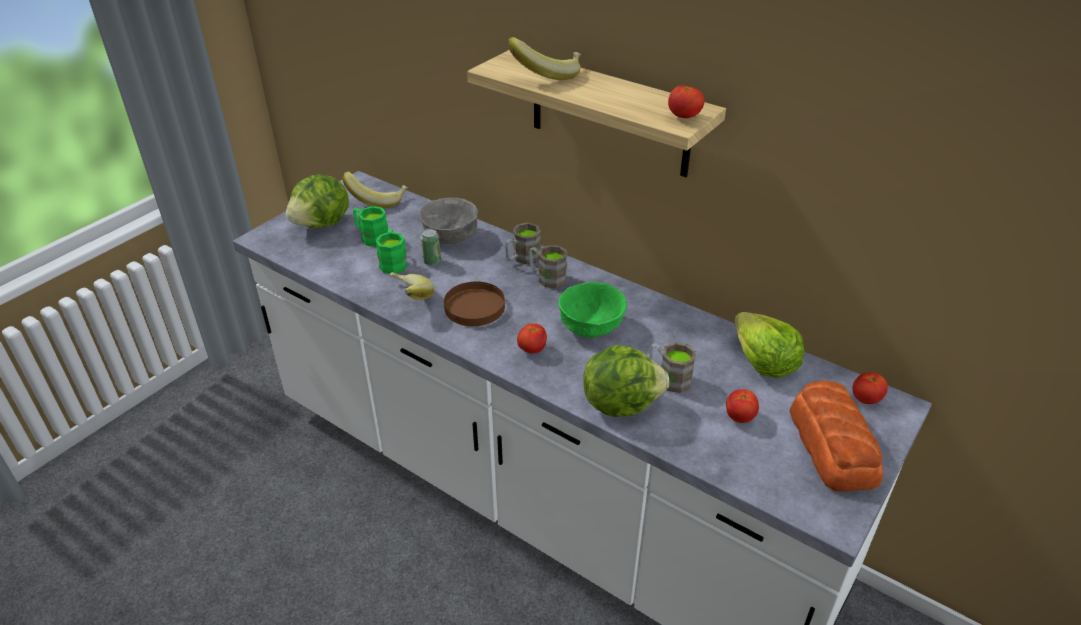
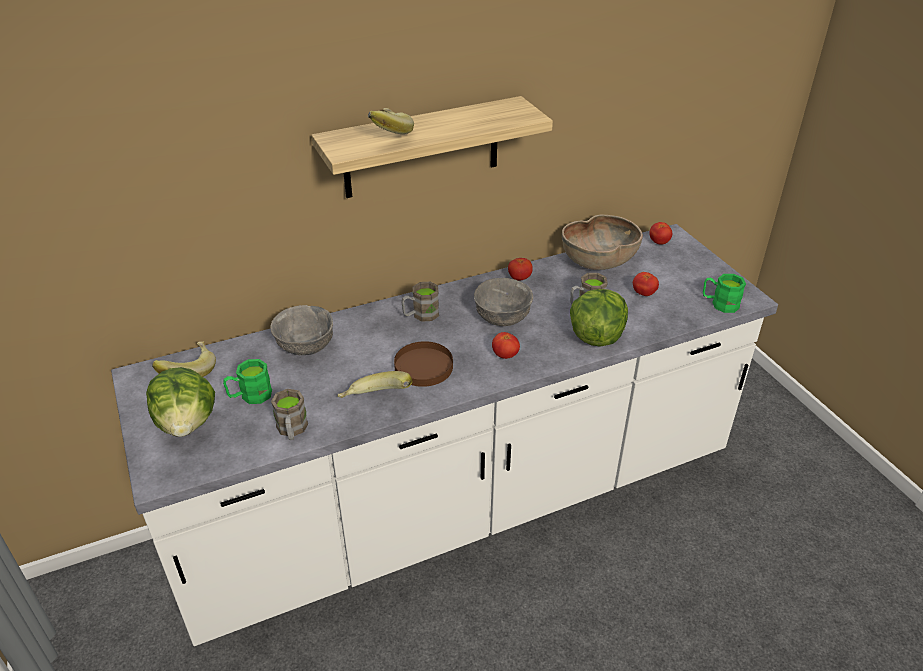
camera: 60 degrees left, 0 degrees up
green mug [375,229,408,274] -> green mug moved to [703,274,746,313]
can [420,228,441,265] -> none
brown mug [505,222,541,264] -> brown mug moved to [271,389,308,440]
green bowl [558,282,627,338] -> grey bowl [474,278,533,326]
tomato [668,85,705,118] -> tomato moved to [508,258,533,280]
lettuce [735,312,804,378] -> brown bowl [562,215,643,270]
bread [790,381,883,492] -> none

